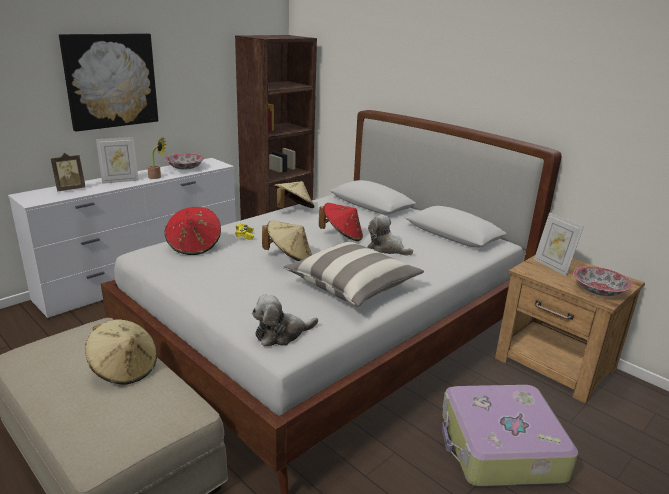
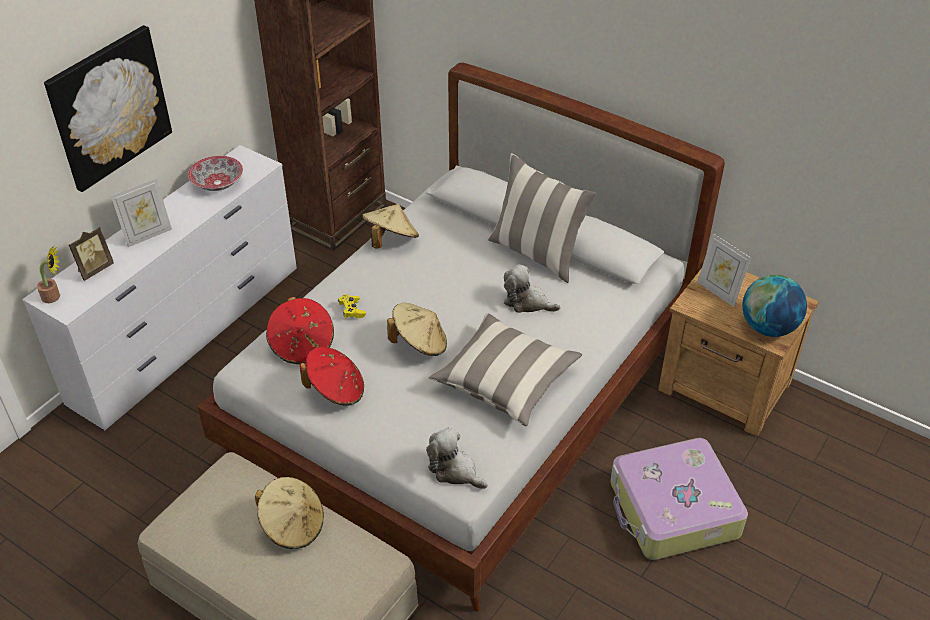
camera: 10 degrees left, 20 degrees up
potted plant [147,138,167,179] -> potted plant moved to [37,245,60,303]
plush toy [252,295,318,346] -> plush toy turned 75 degrees clockwise [426,427,488,489]
red hat [319,203,363,241] -> red hat moved to [300,347,364,406]
bowl [574,266,632,296] -> globe [742,275,807,337]
none -> pillow [488,153,596,283]

